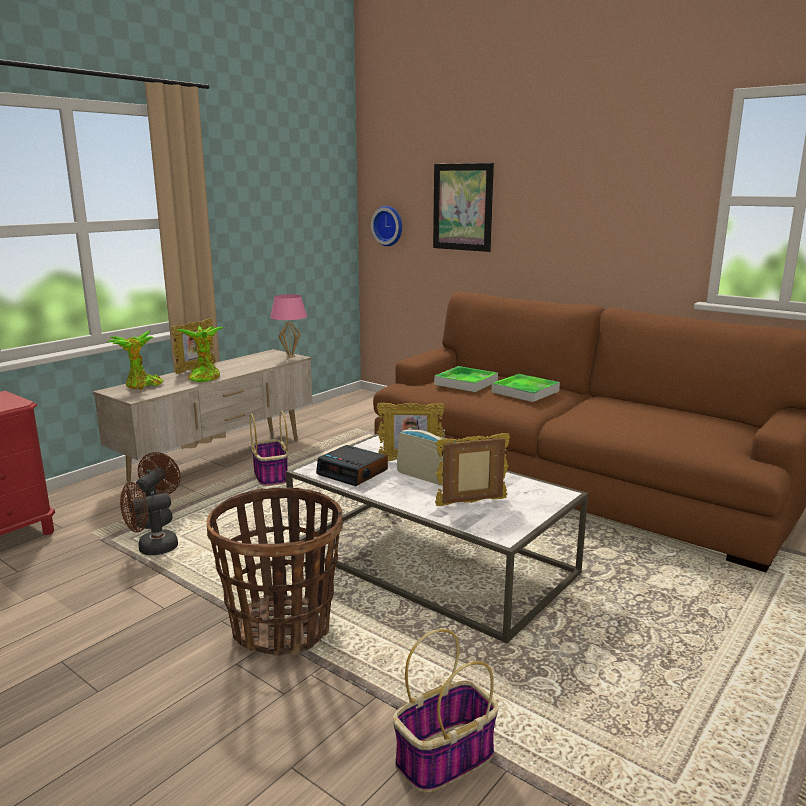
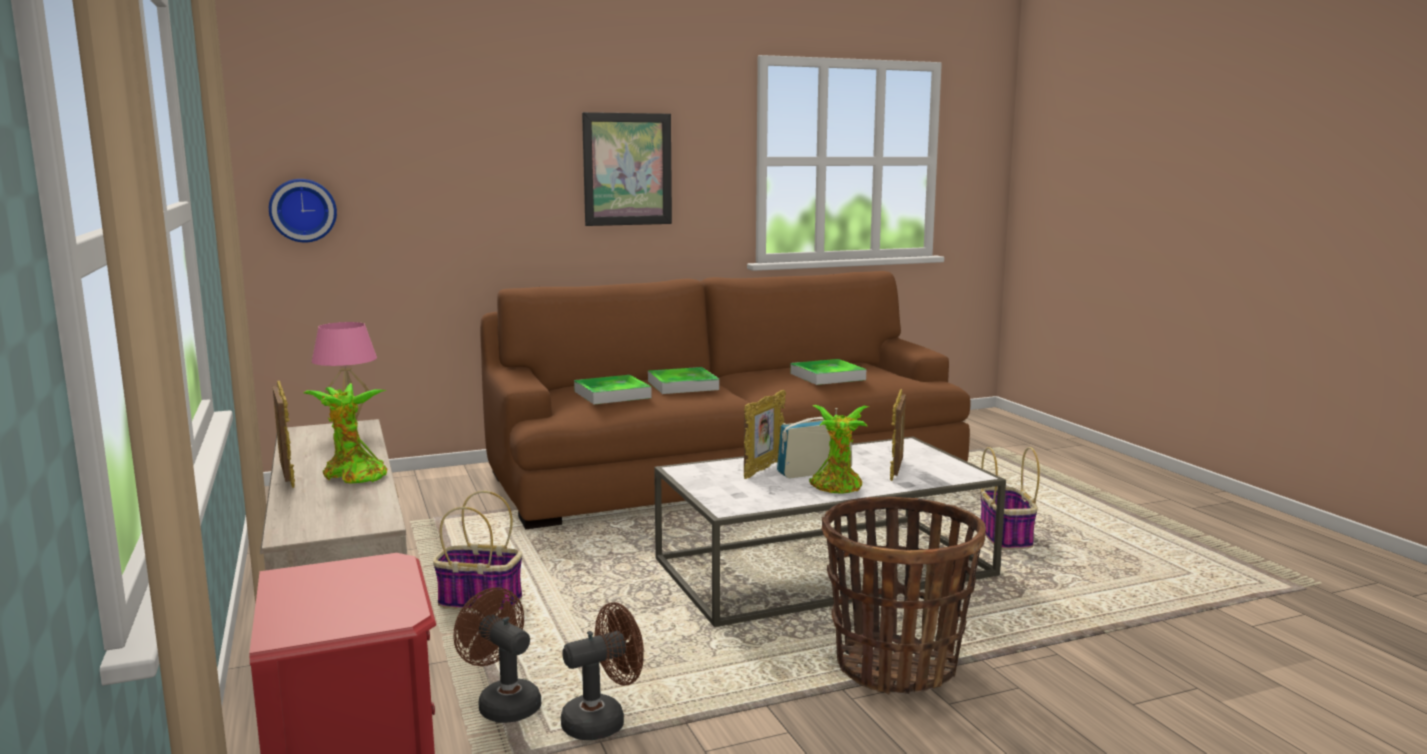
camera: 60 degrees left, 5 degrees down
potted plant [107,331,164,390] -> potted plant moved to [809,405,869,494]
brown fan [120,482,178,555] -> brown fan turned 120 degrees counterclockwise [561,602,644,740]
alarm clock [316,445,388,486] -> none
basket [393,629,499,793] -> basket moved to [981,447,1040,550]
picture [433,163,494,252] -> picture moved to [582,112,672,226]
none -> tray [790,359,866,385]

